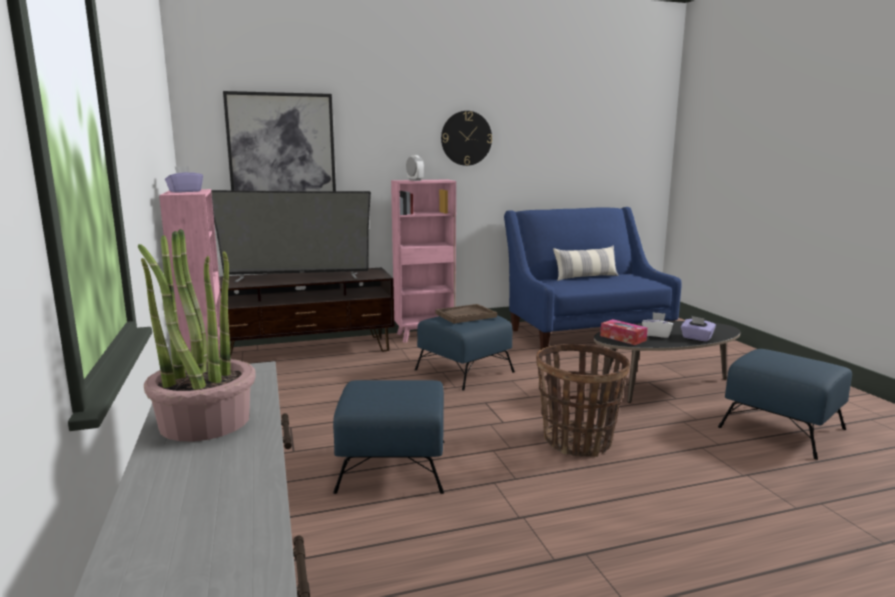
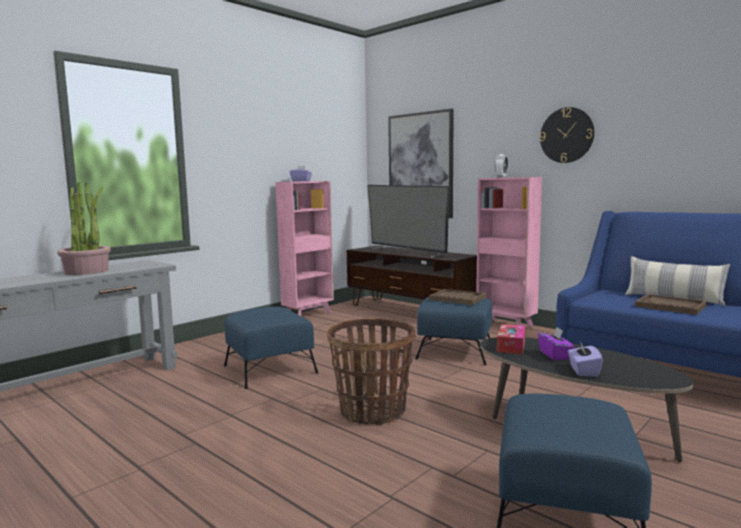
camera: 60 degrees right, 5 degrees down
white tissue box [642,312,673,338] -> purple tissue box [538,327,574,360]
none -> brown tray [635,294,707,315]

